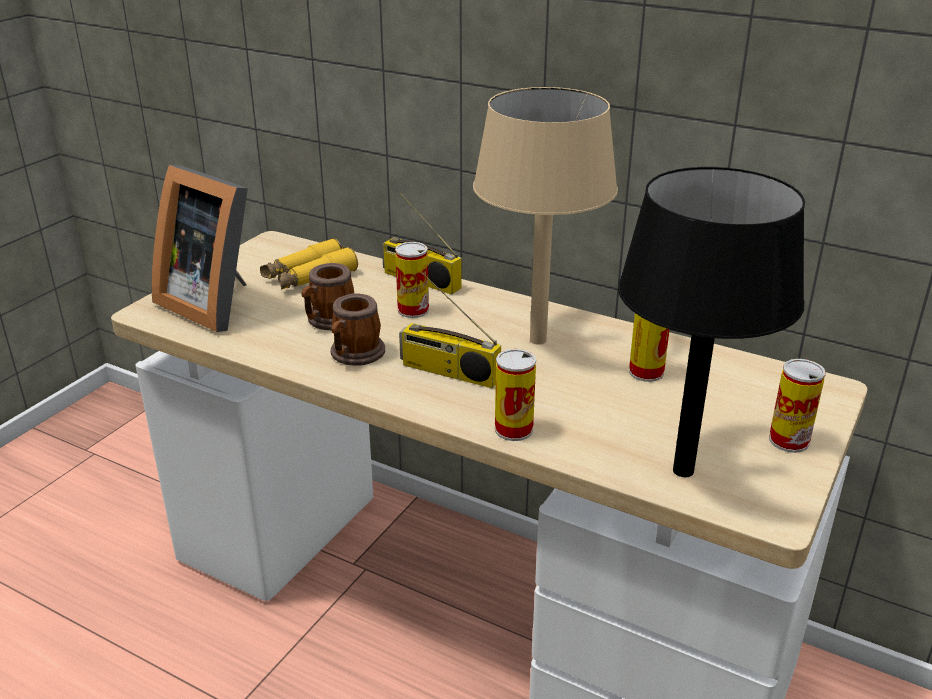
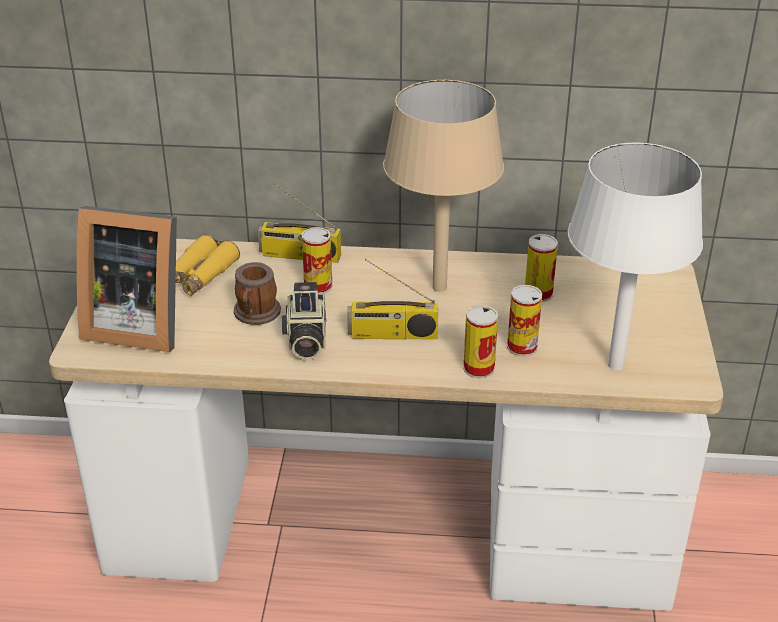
camera: 25 degrees left, 5 degrees up
mug [331,294,385,366] -> camera [282,282,327,360]
black table lamp [618,167,805,477] -> white table lamp [568,142,703,371]
can [769,359,826,453] -> can moved to [507,285,542,357]

